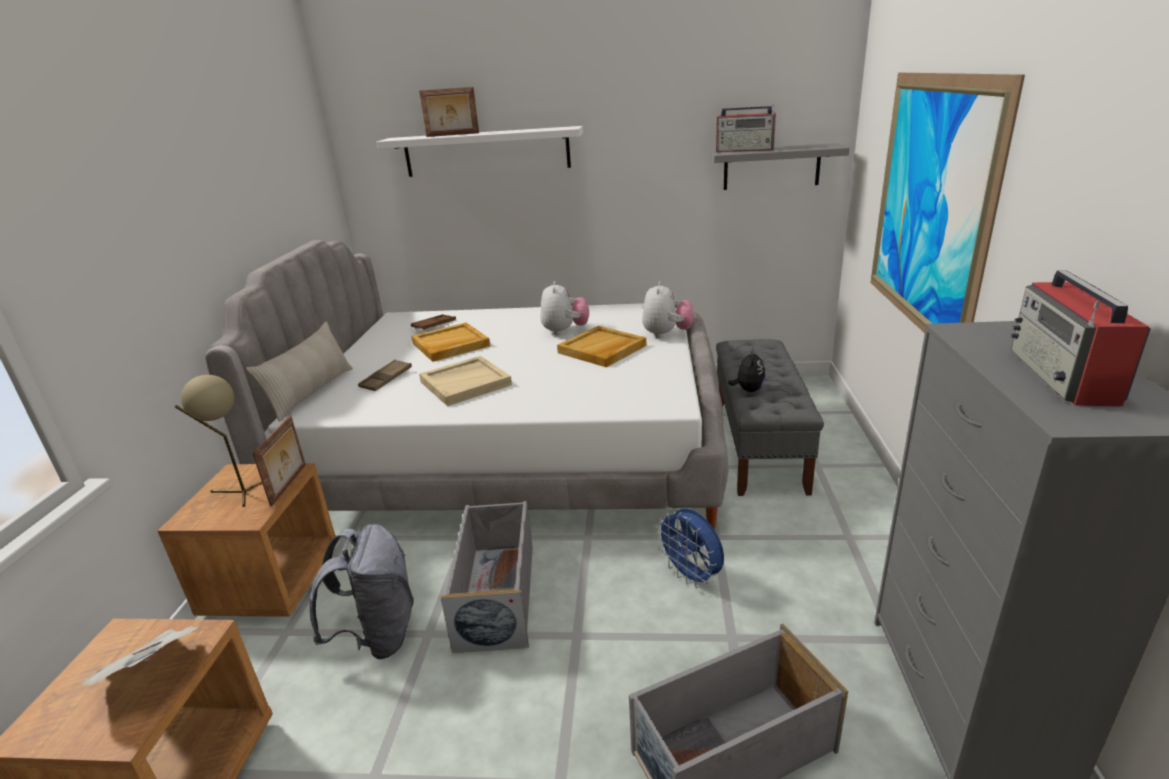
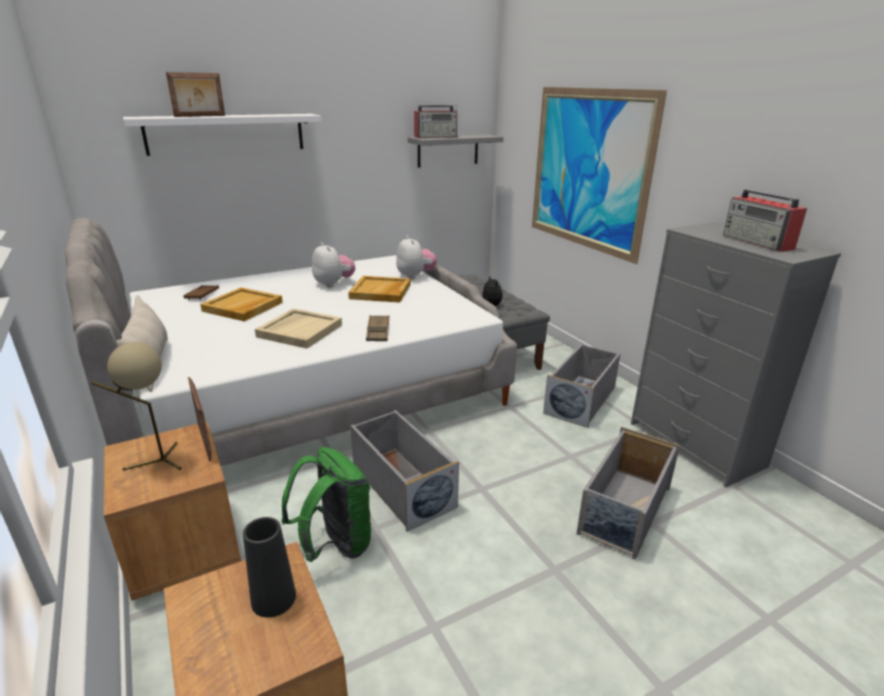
camera: 35 degrees left, 0 degrees up
newspaper [81,625,201,685] -> black vase [243,517,296,618]
grey backpack [309,524,414,659] -> green backpack [282,447,371,562]
brown tray [358,360,412,391] -> brown tray moved to [366,315,389,341]
blue fan [655,508,724,588] -> none
none -> grey storage box [543,344,621,428]

